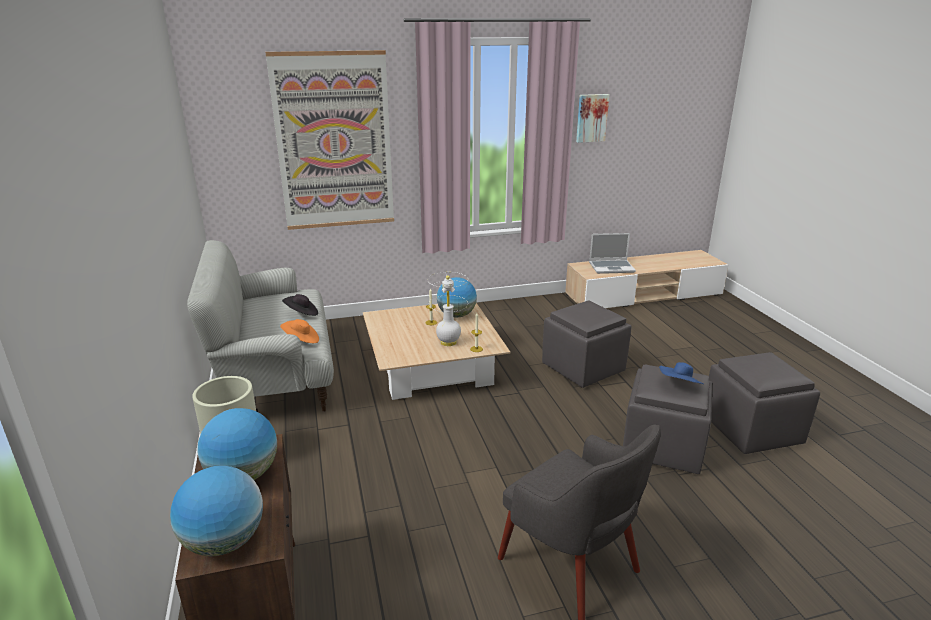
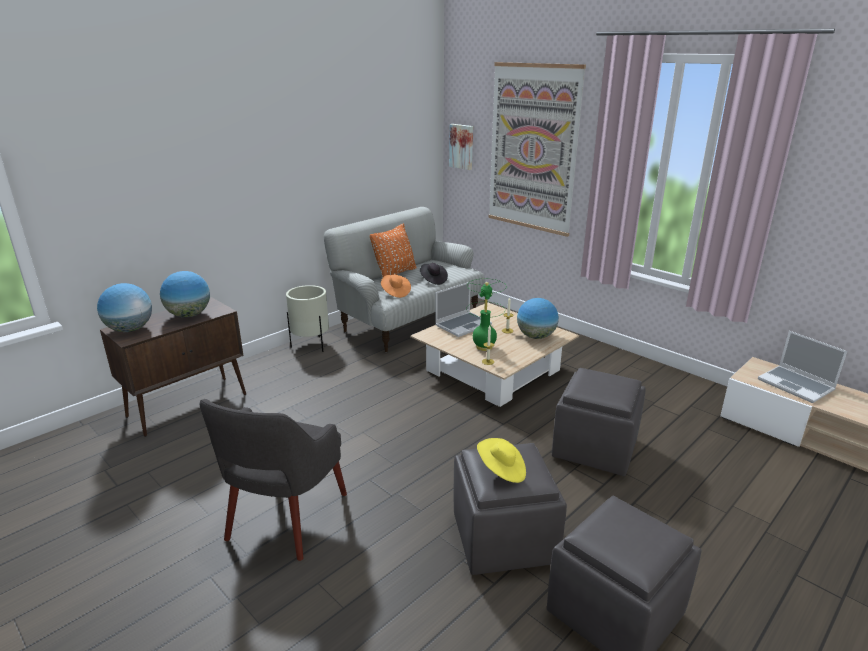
camera: 60 degrees right, 0 degrees up
white table lamp [428,272,468,346] -> green table lamp [466,279,507,351]
picture [576,94,609,143] -> picture moved to [449,124,473,170]
blue hat [659,362,703,384] -> yellow hat [477,438,526,483]
none -> orange pillow [370,223,417,278]
none -> laptop [435,282,492,337]

